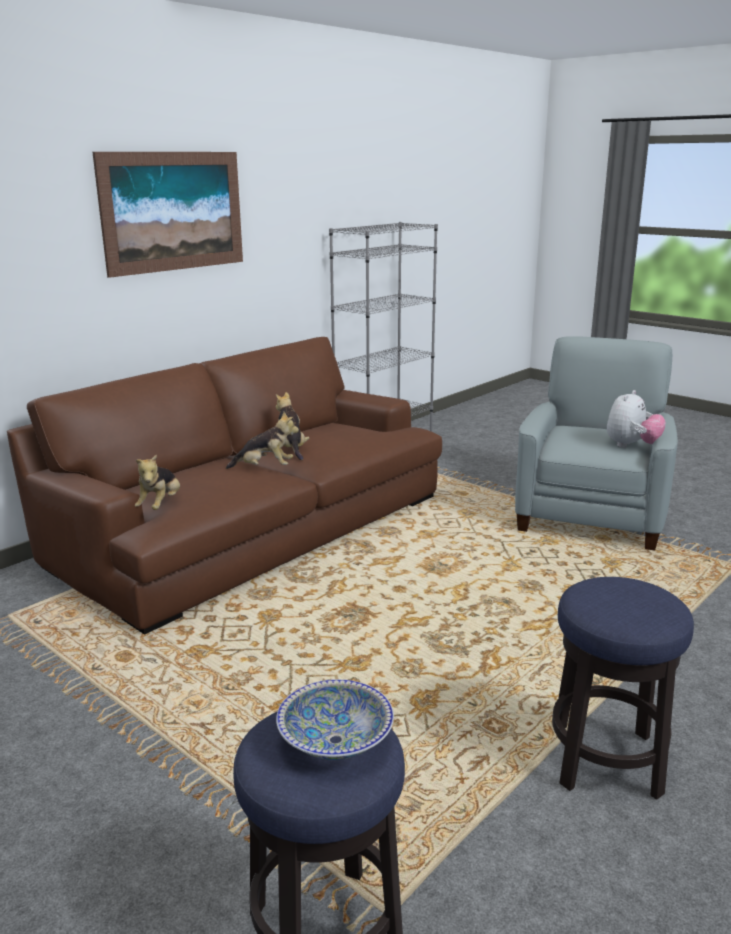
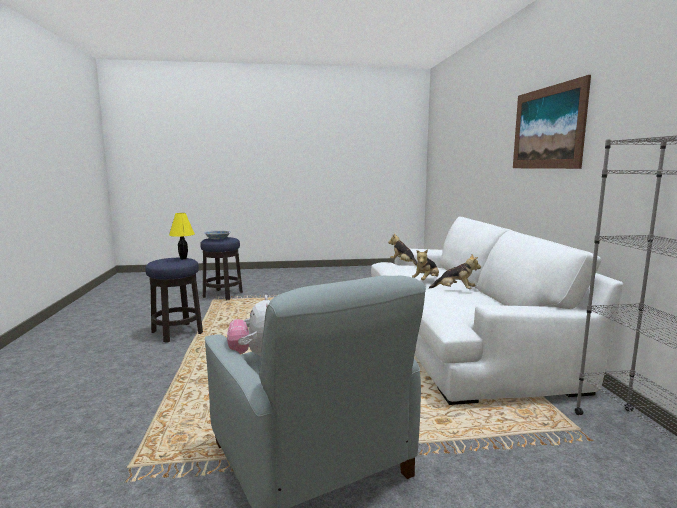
camera: 130 degrees right, 10 degrees down
brown sofa [7,337,442,635] -> white sofa [371,217,623,405]
none -> yellow table lamp [169,213,195,259]

